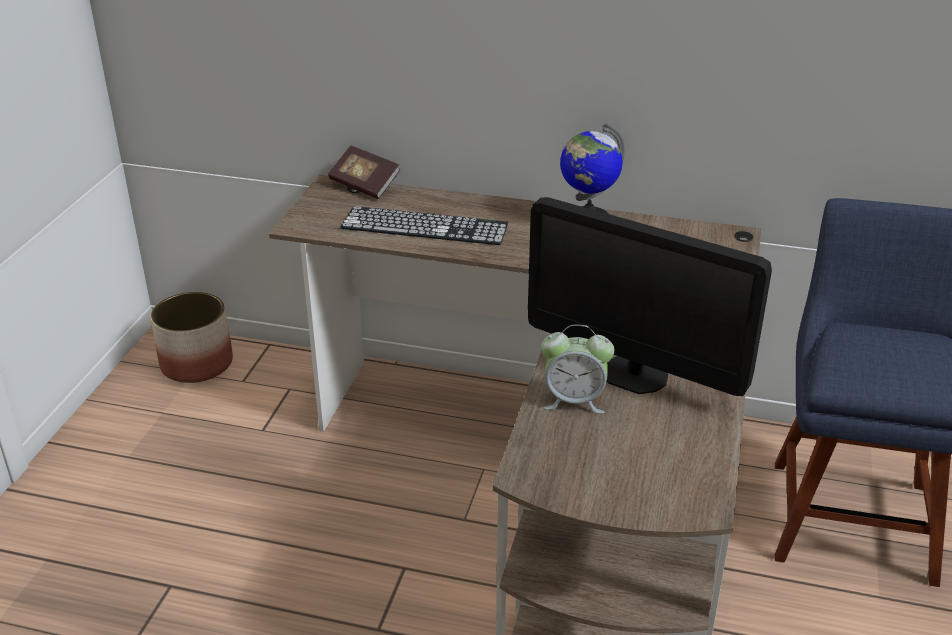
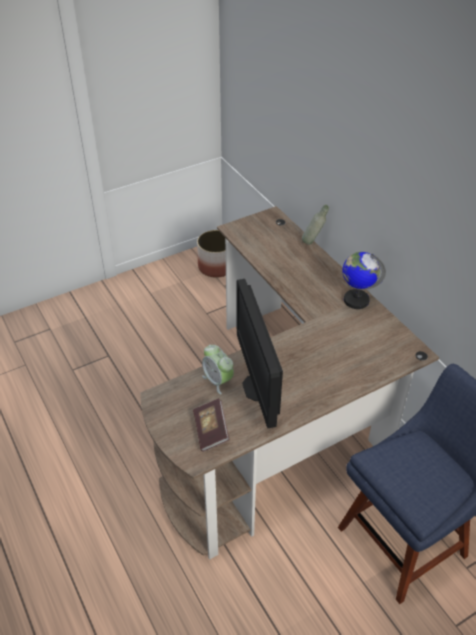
camera: 45 degrees right, 10 degrees up
book [328,146,401,199] -> book moved to [193,398,229,452]
keyboard [340,206,508,245] -> none
none -> grey bottle [302,205,329,245]

